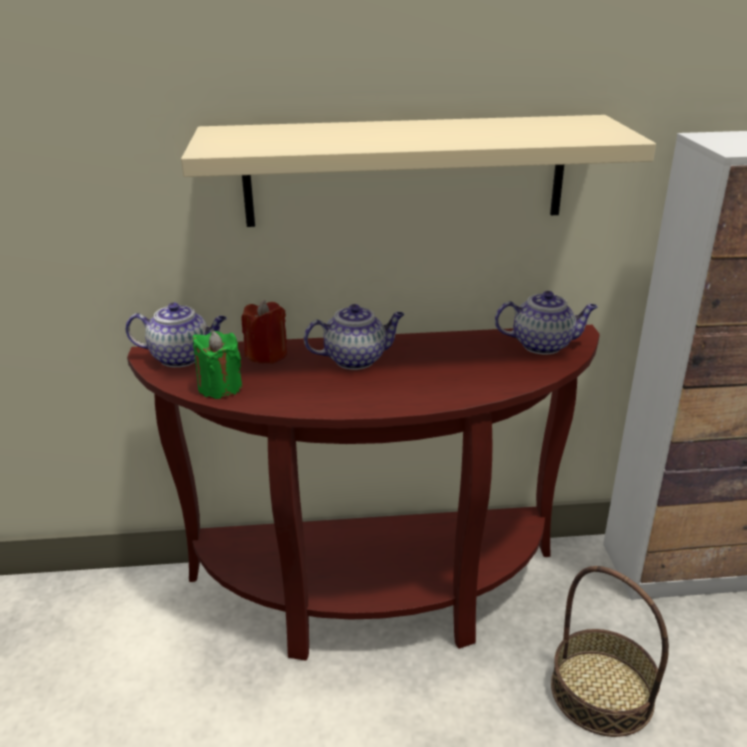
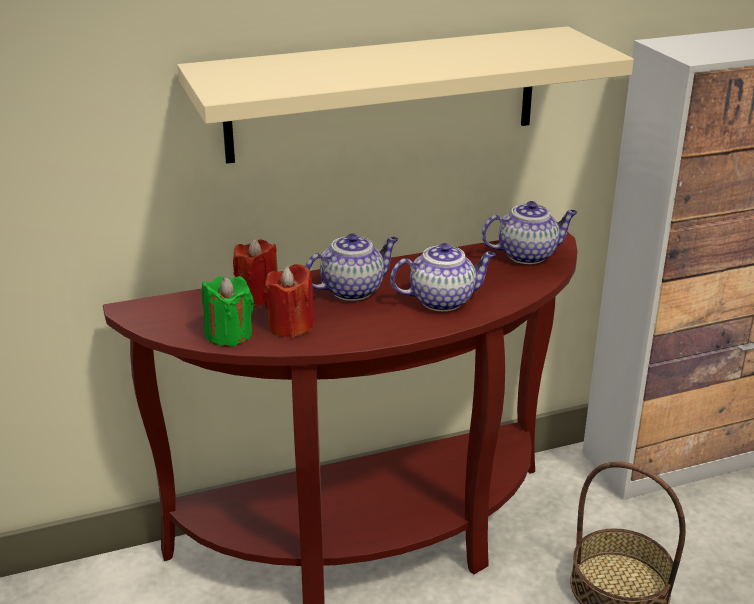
camera: 15 degrees left, 0 degrees up
teapot [125,302,227,367] -> teapot moved to [390,243,496,311]
none -> red candle [263,264,315,338]

